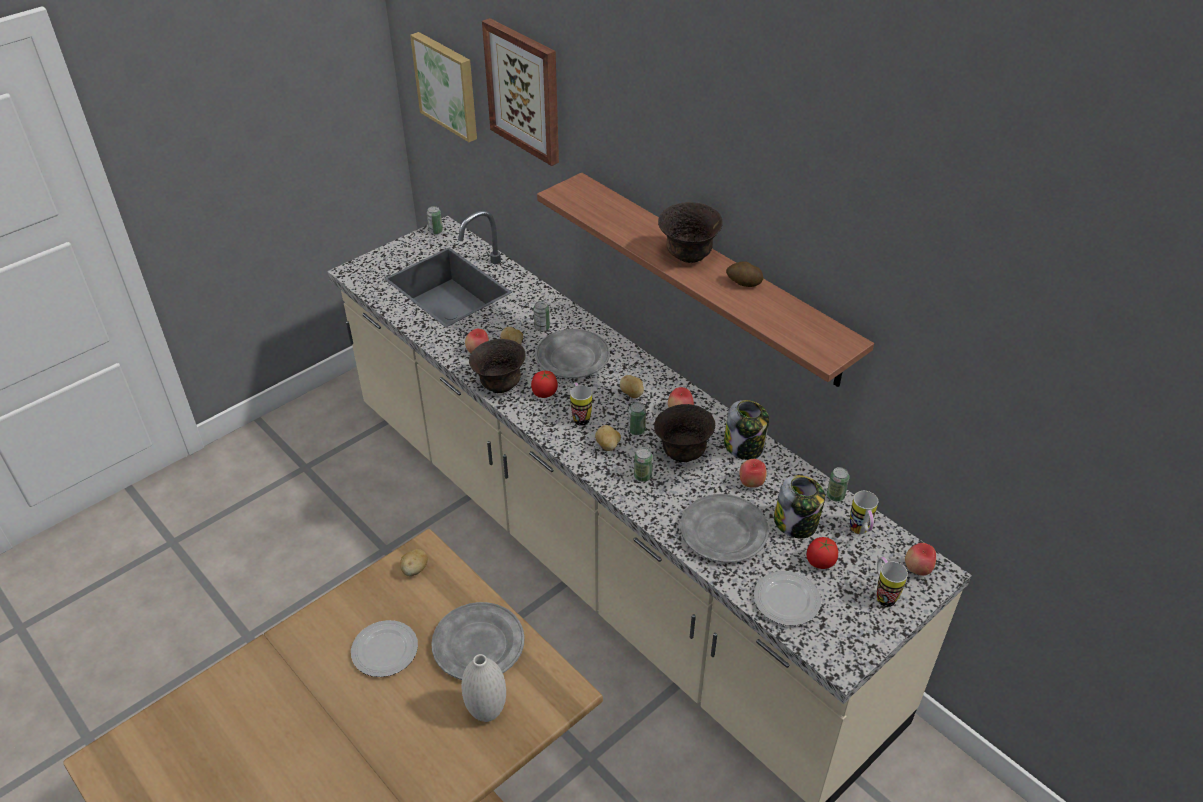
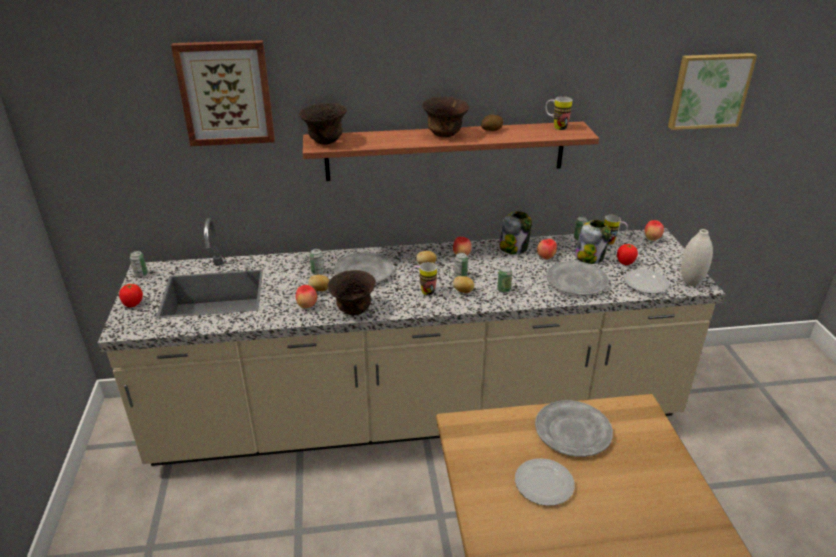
camera: 55 degrees left, 10 degrees down
potato [400,549,428,576] -> none
picture [410,32,477,142] -> picture moved to [668,53,757,130]
white vase [461,654,506,722] -> white vase moved to [681,229,713,286]
tomato [531,371,558,398] -> tomato moved to [119,284,143,307]
brown bowl [654,404,715,462] -> brown bowl moved to [299,103,347,145]
mug [877,557,908,607] -> mug moved to [546,96,572,130]

